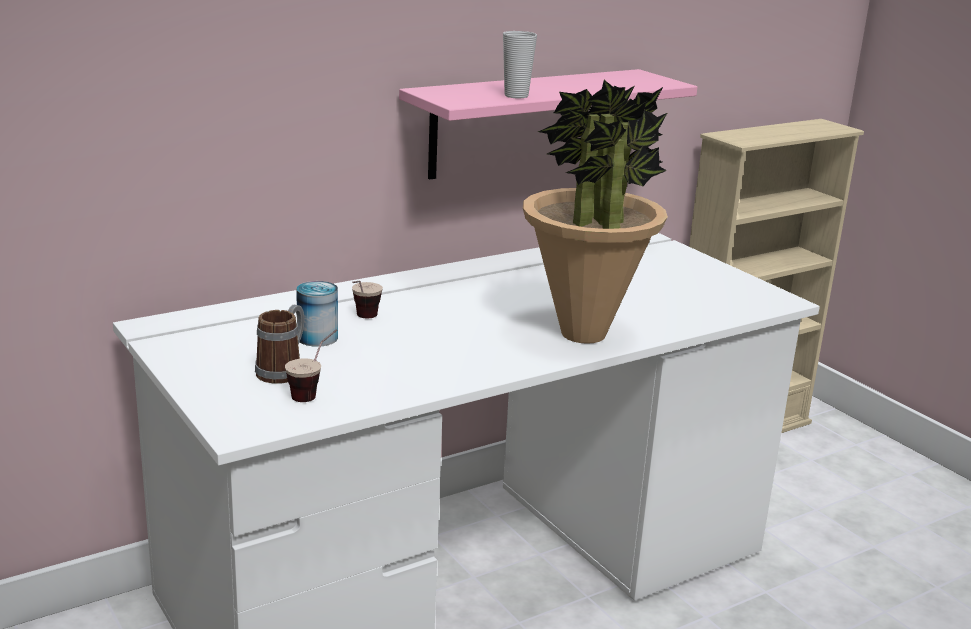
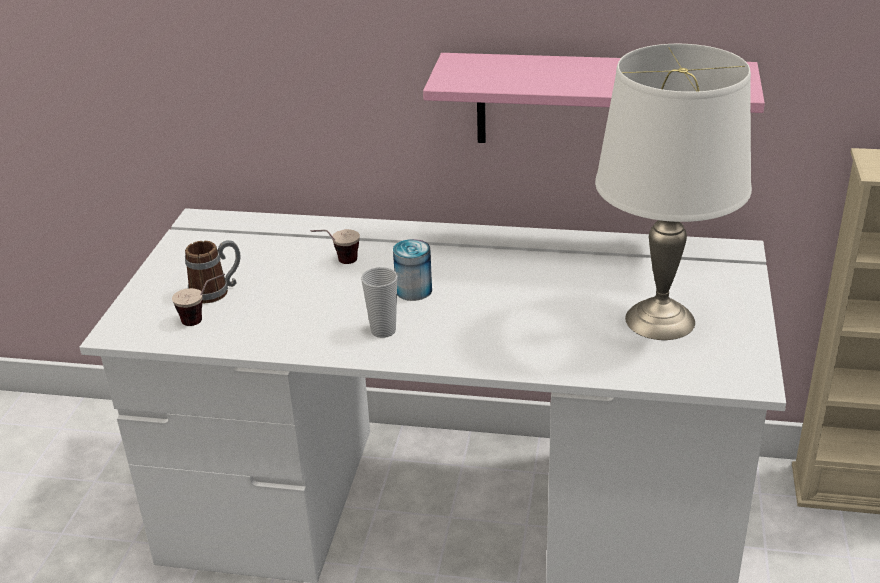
camera: 45 degrees right, 10 degrees up
can [296,281,338,347] -> can moved to [393,239,432,301]
cup [503,31,537,98] -> cup moved to [361,267,398,338]
potted plant [523,80,668,344] -> none
none -> white table lamp [595,44,752,340]

